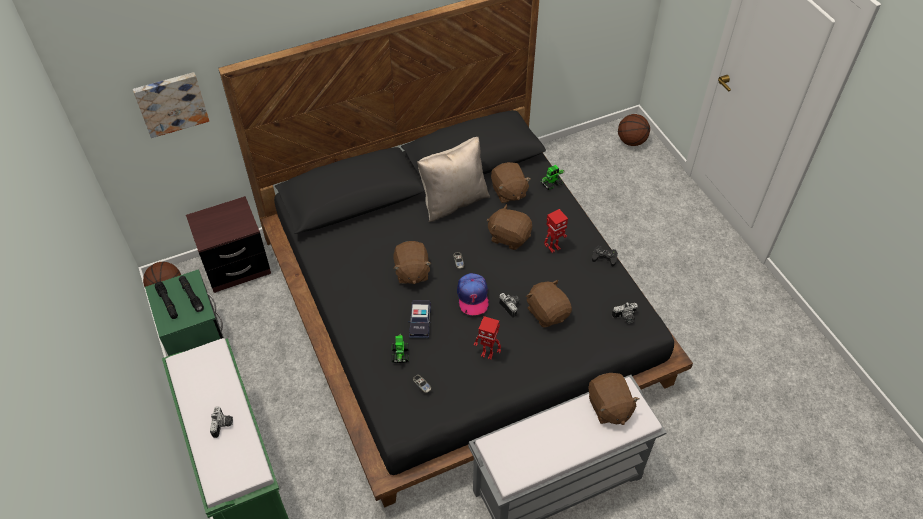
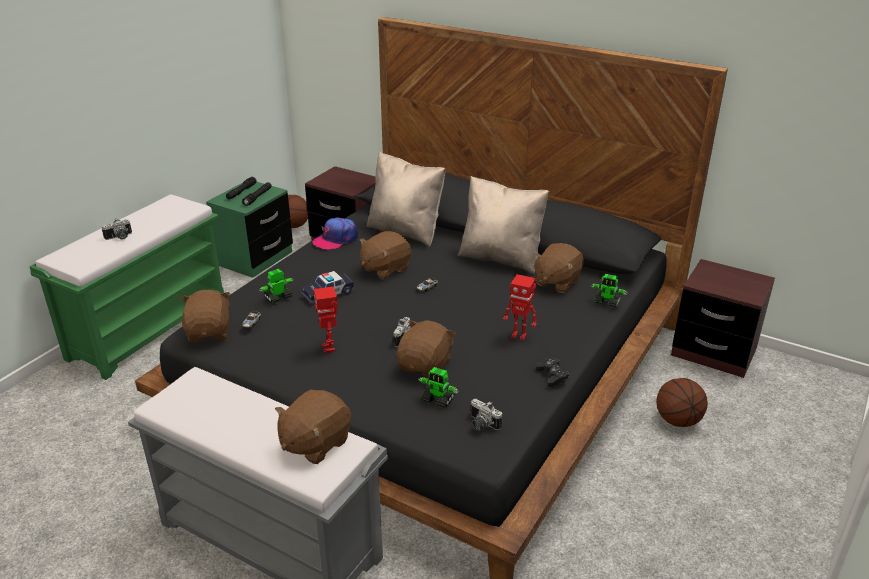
camera: 55 degrees right, 20 degrees down
picture [133,72,209,138] -> none
cap [457,273,489,315] -> cap moved to [313,217,358,250]
brown plush toy [487,204,532,250] -> brown plush toy moved to [180,290,230,342]
basketball [618,114,650,146] -> basketball moved to [656,378,708,427]
none -> beige pillow [367,152,445,247]
none -> toy robot [419,367,459,408]
none -> brown nightstand [671,259,775,378]

